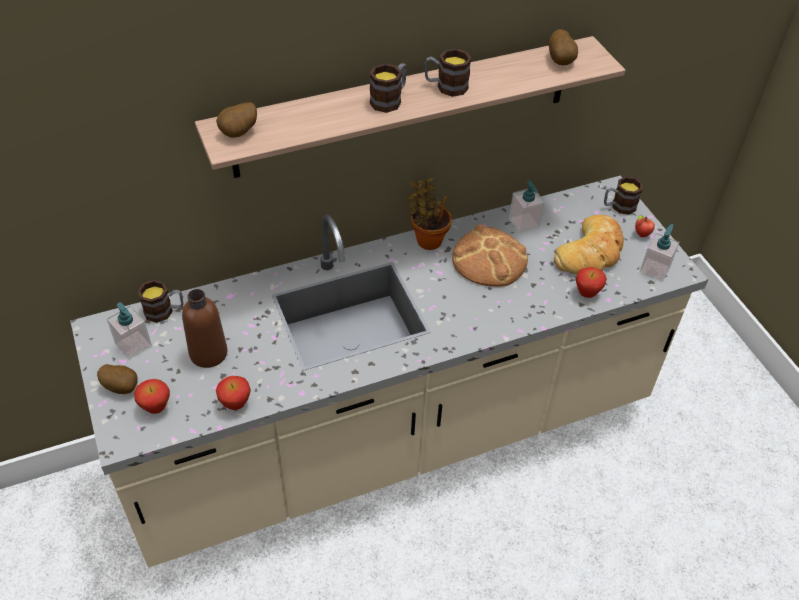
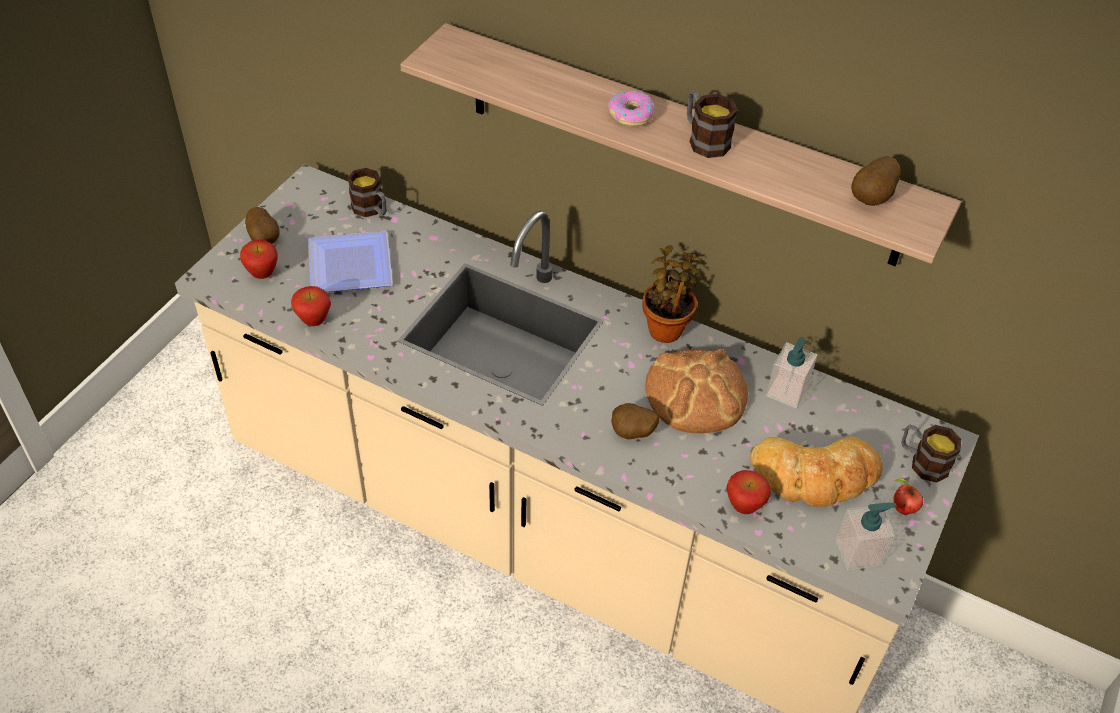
camera: 50 degrees right, 0 degrees up
soap dispenser [107,302,152,360] -> none
brown bottle [182,289,227,368] -> plate [308,231,393,292]
potato [216,102,257,138] -> potato moved to [611,403,660,439]
mug [369,63,407,113] -> donut [608,91,655,126]

